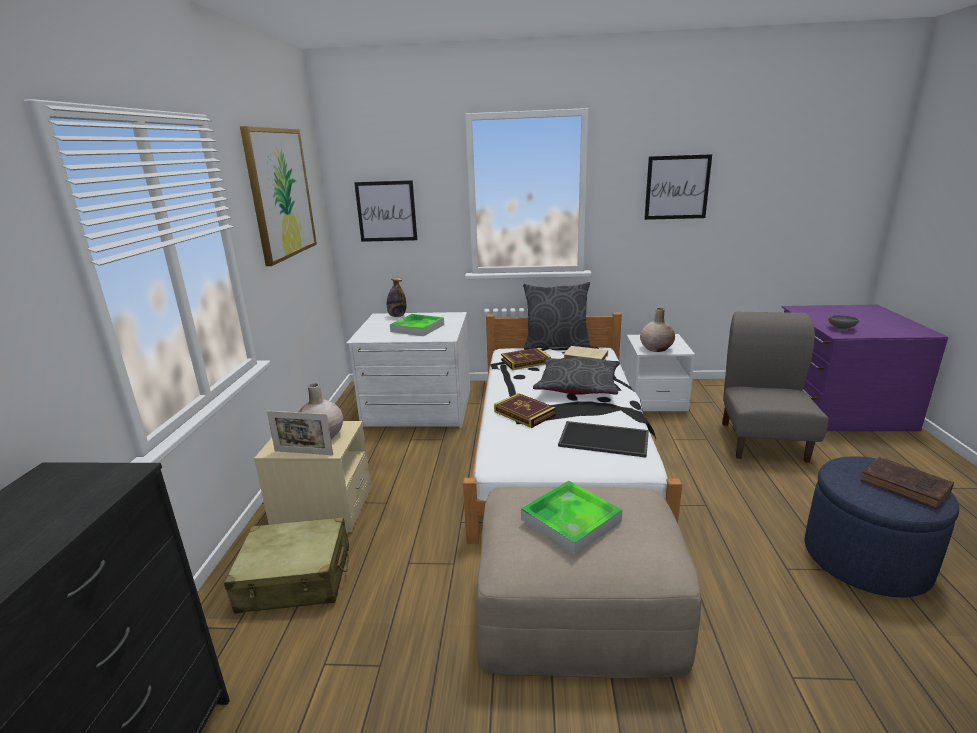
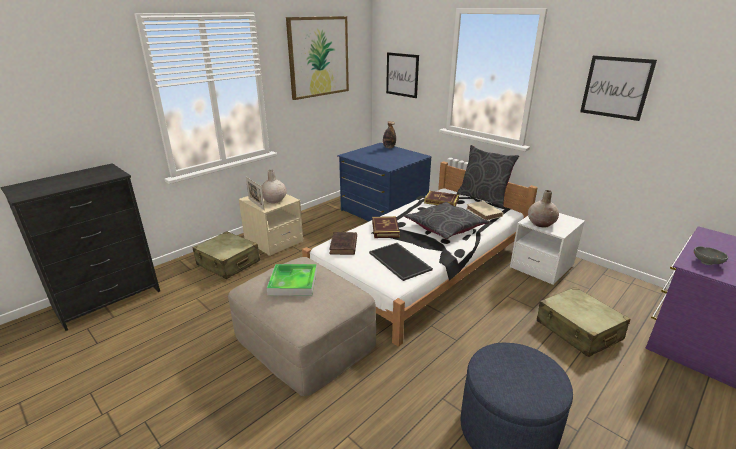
camera: 40 degrees right, 5 degrees up
white dresser [346,312,470,428] -> blue dresser [337,143,432,221]
tray [390,314,444,336] -> none
grey chair [722,312,829,462] -> beige suitcase [537,287,630,357]
brown book [861,457,954,509] -> brown book moved to [329,232,357,255]

